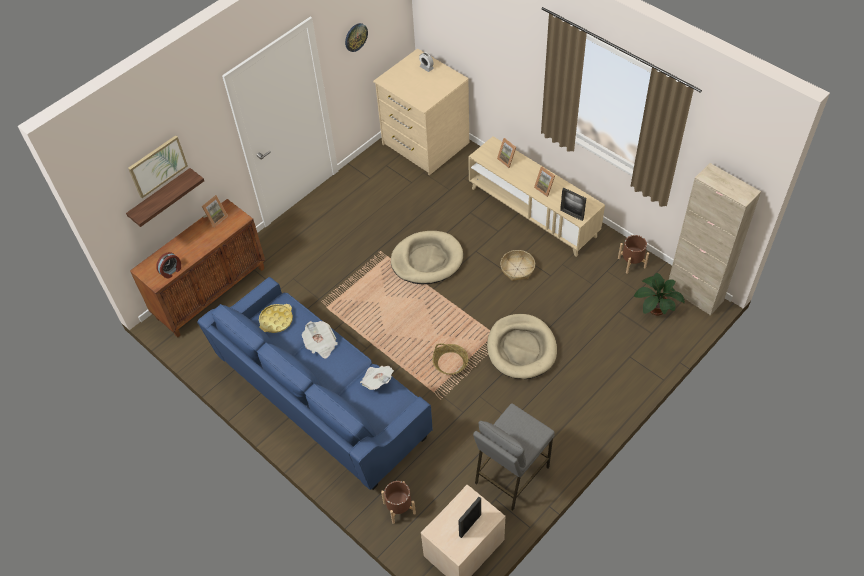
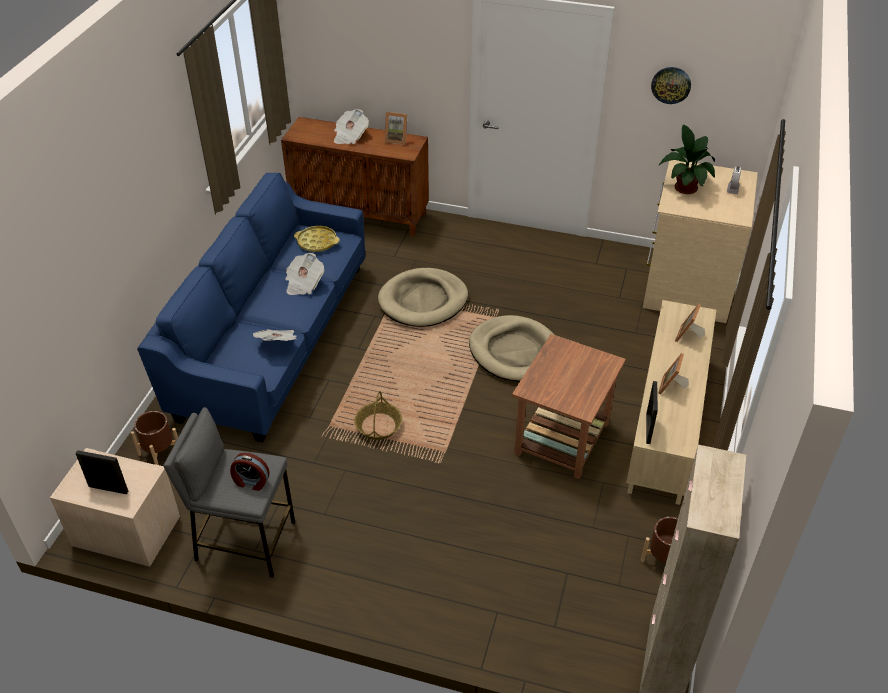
camera: 60 degrees right, 10 degrees down
shelf [126,168,204,227] -> none
picture [128,135,188,198] -> none
alarm clock [156,252,181,279] -> alarm clock moved to [230,453,270,491]
beige dog bed [487,314,557,379] -> beige dog bed moved to [378,268,468,327]
basket [500,250,535,281] -> brown side table [512,334,626,479]
potted plant [634,273,685,315] -> potted plant moved to [658,125,715,194]
none -> newspaper [334,109,369,144]

